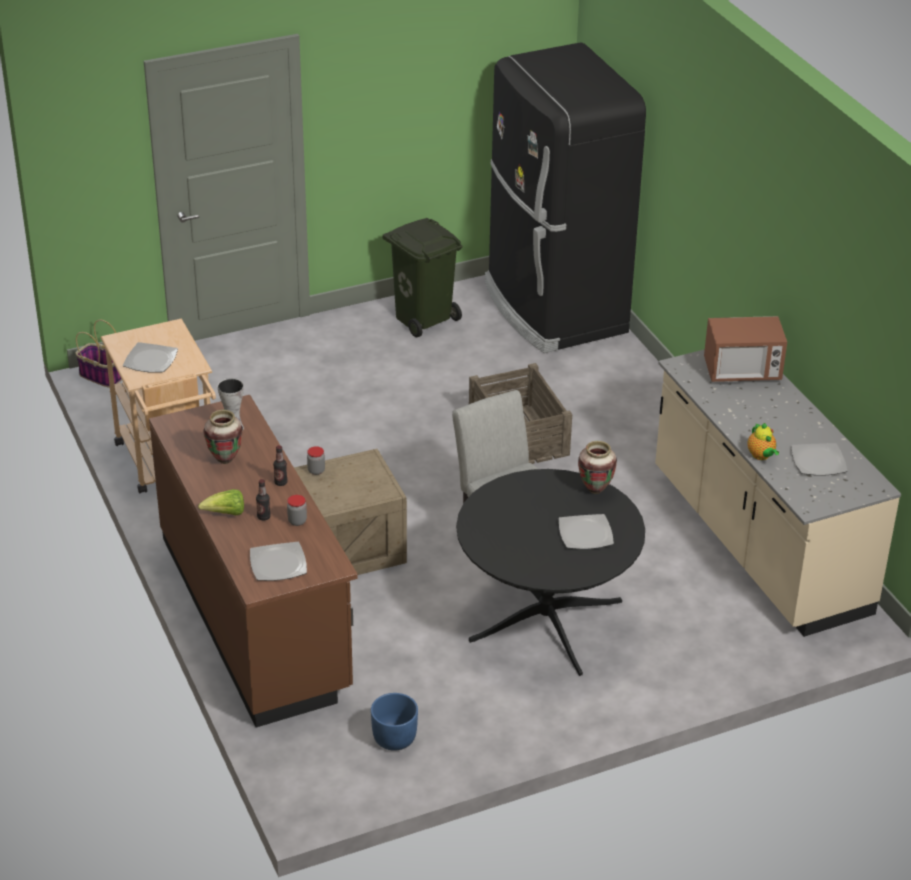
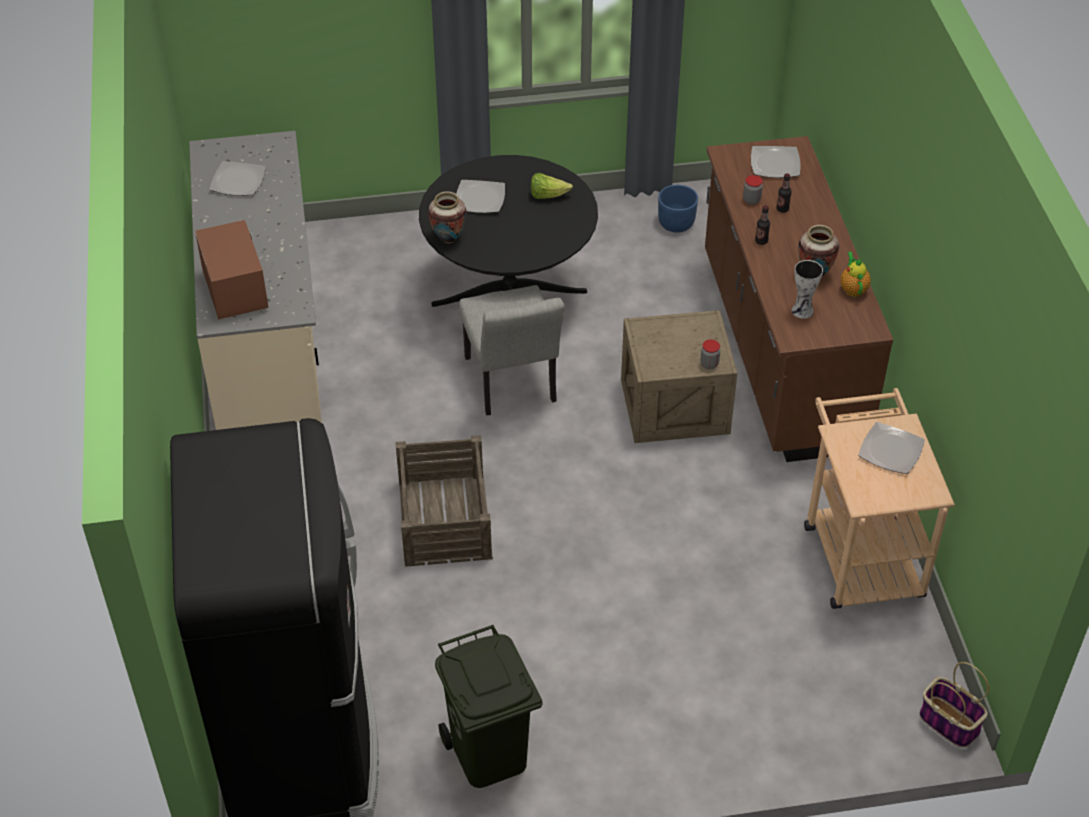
camera: 165 degrees left, 10 degrees up
lettuce [198,489,244,515] -> lettuce moved to [531,173,573,199]
microwave [704,316,787,382] -> microwave turned 60 degrees clockwise [195,220,269,319]
teapot [747,423,779,460] -> teapot moved to [840,252,871,297]

